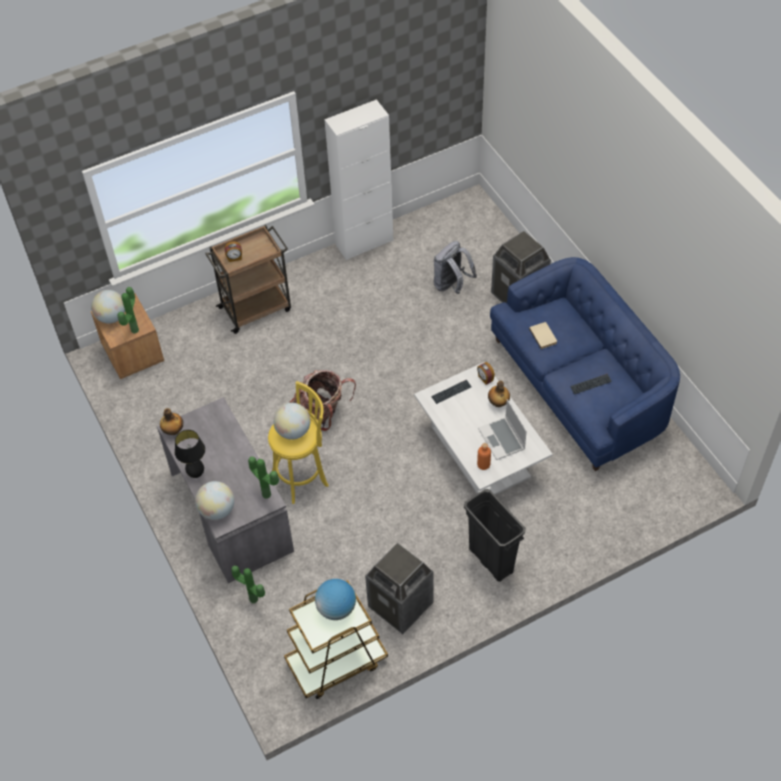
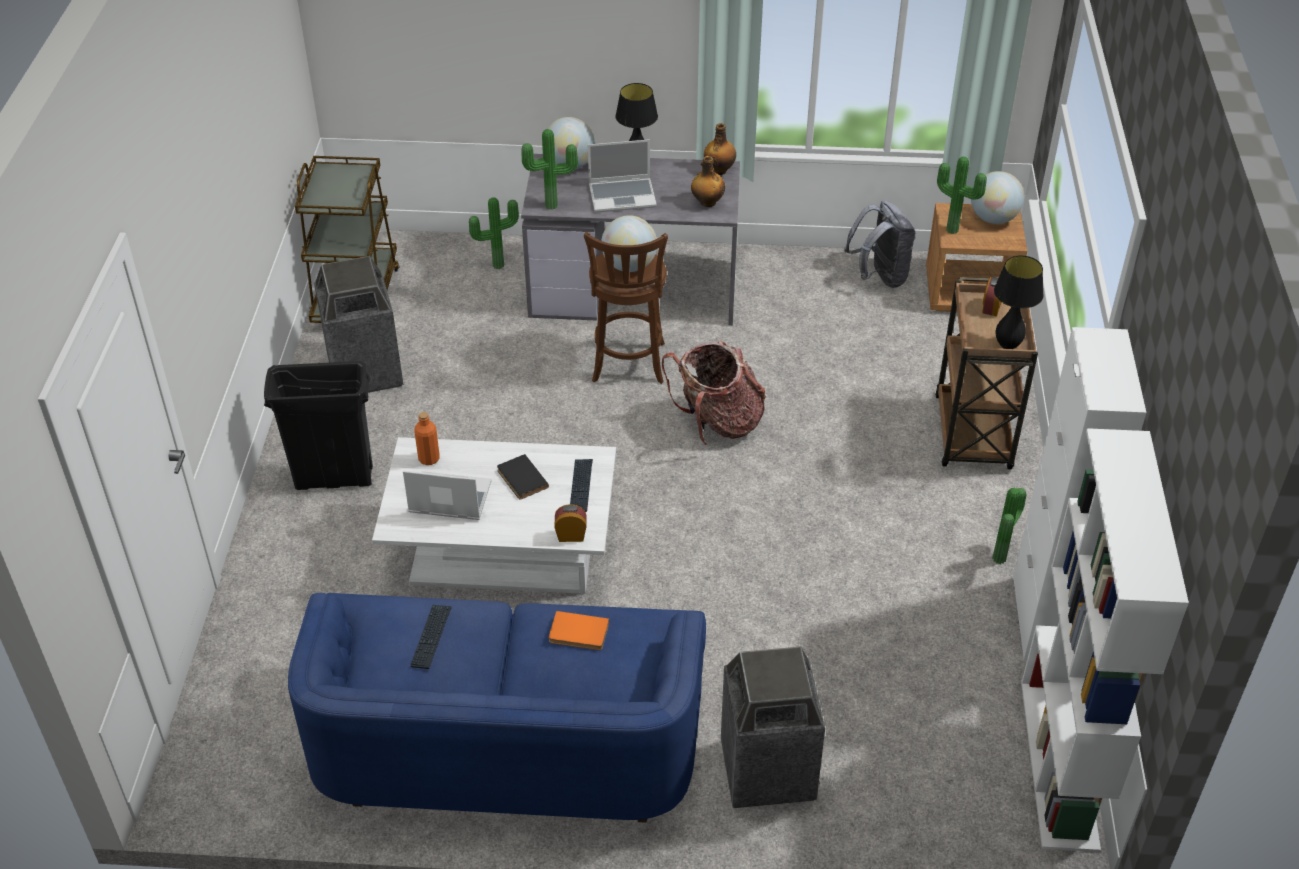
camera: 120 degrees right, 10 degrees down
yellow stool [268,381,329,504] -> brown stool [584,232,668,384]
globe [315,579,356,620] -> none
grey backpack [434,241,477,294] -> grey backpack moved to [844,200,916,288]
bottle [488,380,510,407] -> bottle moved to [691,156,725,207]
beige book [529,322,557,349] -> orange book [549,611,609,650]
none -> black book [497,454,549,499]
none -> laptop [588,139,657,212]
none -> potted plant [992,488,1026,564]
none -> black table lamp [994,255,1043,349]
none -> white bookcase [1021,428,1189,852]

